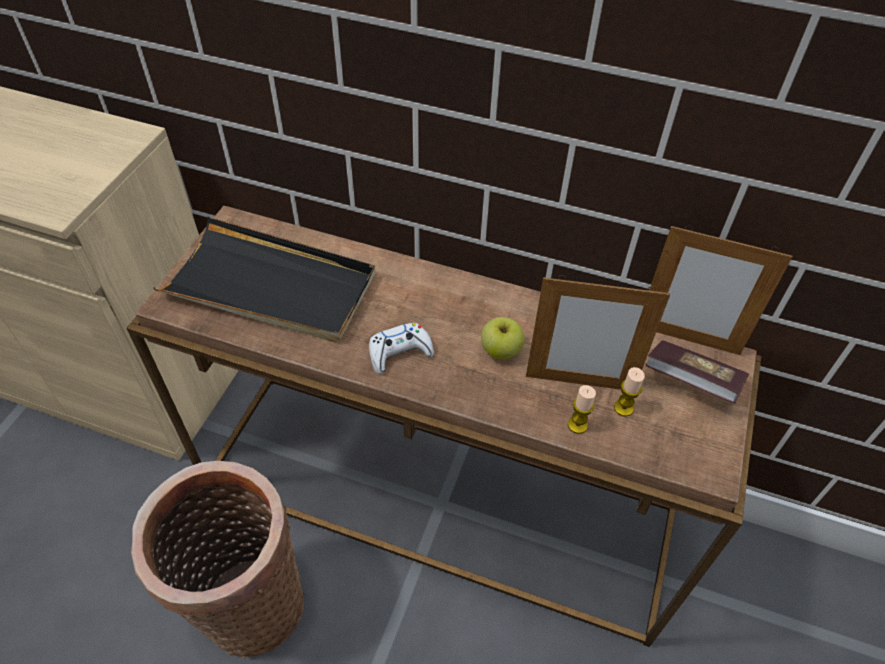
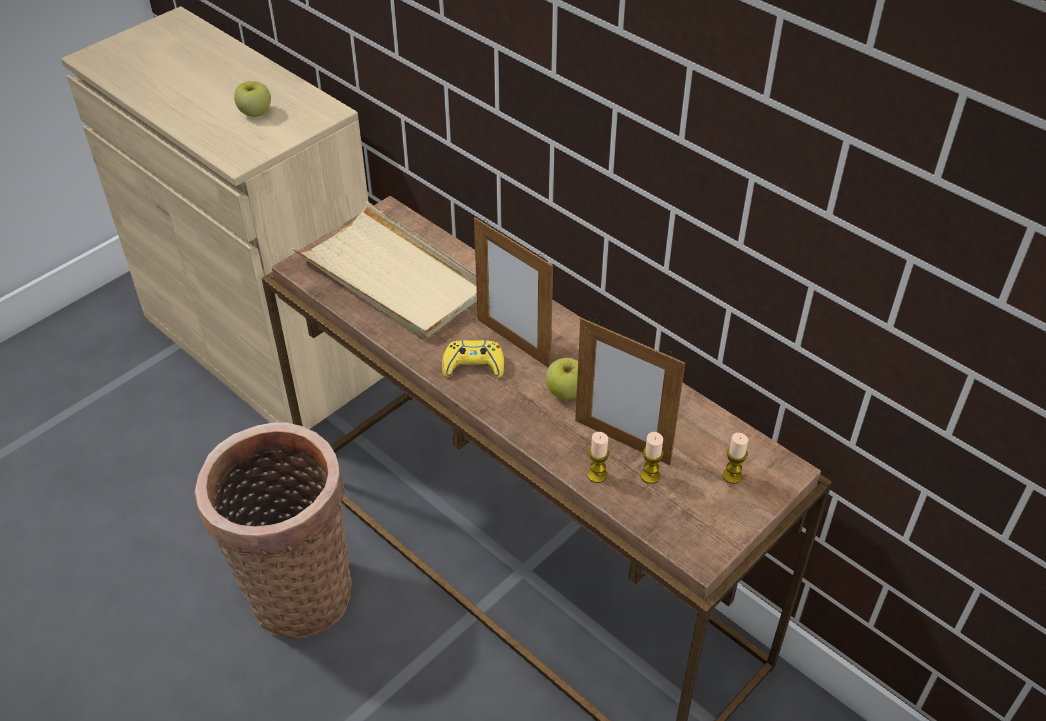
camera: 25 degrees right, 5 degrees down
black tray [153,217,376,342] -> beige tray [292,201,477,340]
white game controller [369,323,434,374] -> yellow game controller [442,340,504,378]
book [645,340,749,403] -> candle [722,433,748,484]
picture frame [649,226,793,355] -> picture frame moved to [474,217,553,367]
none -> apple [234,81,271,117]

